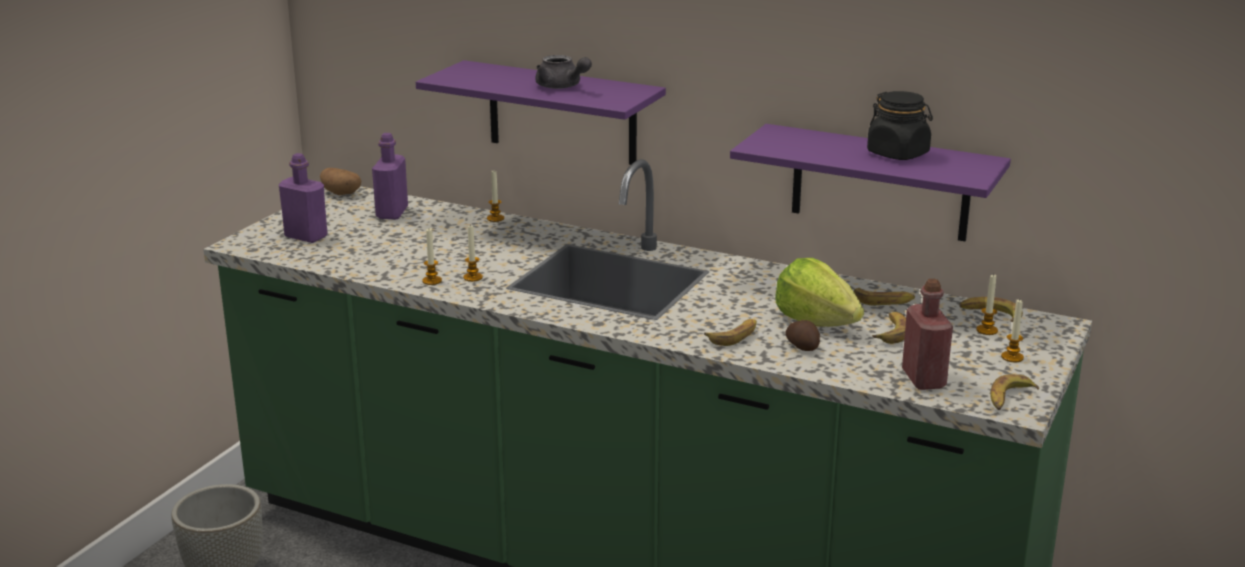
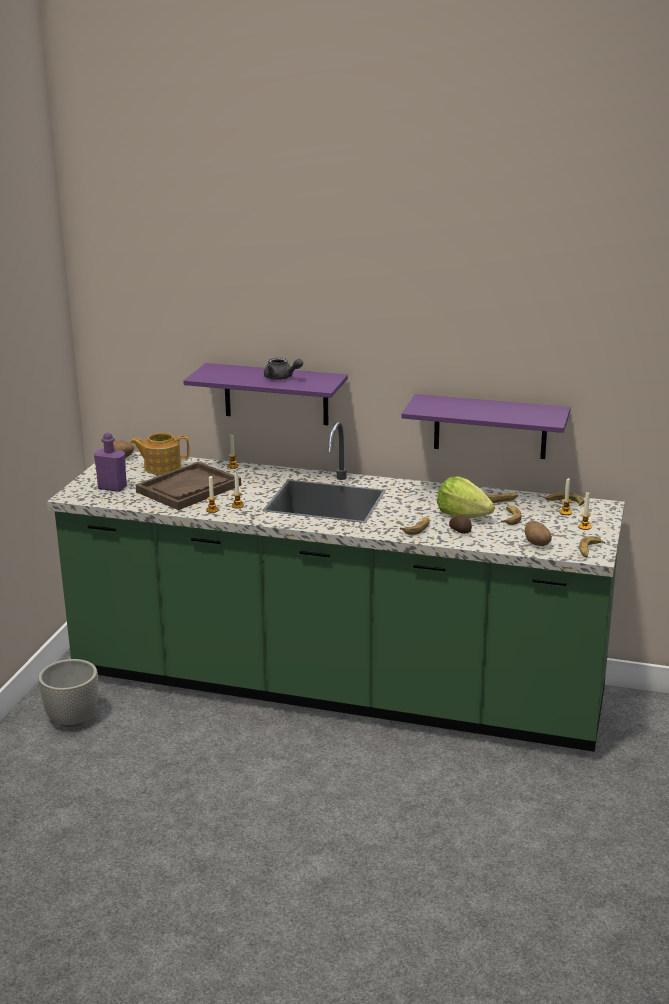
camera: 10 degrees left, 0 degrees up
purple bottle [372,133,408,219] -> teapot [130,433,190,475]
black jar [867,91,933,160] -> none
red bottle [902,279,953,390] -> potato [525,521,552,546]
none -> brown tray [136,462,241,510]

